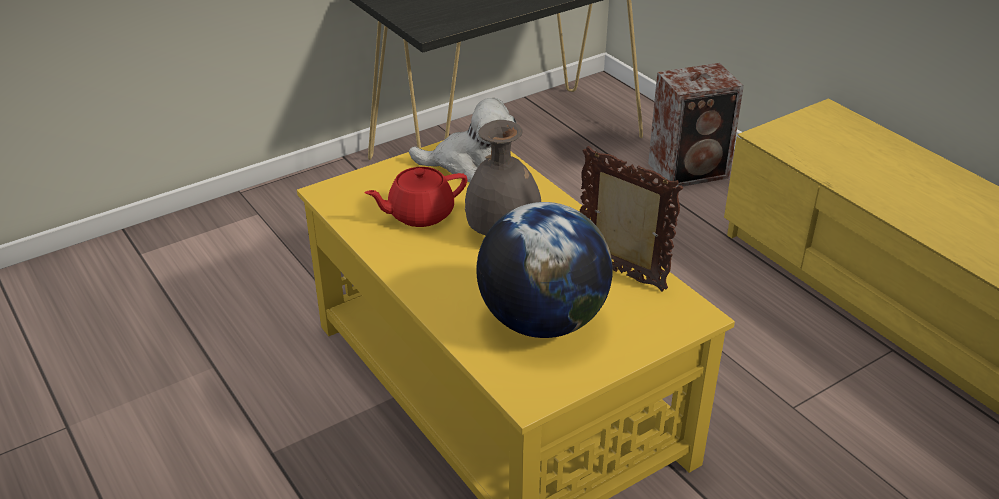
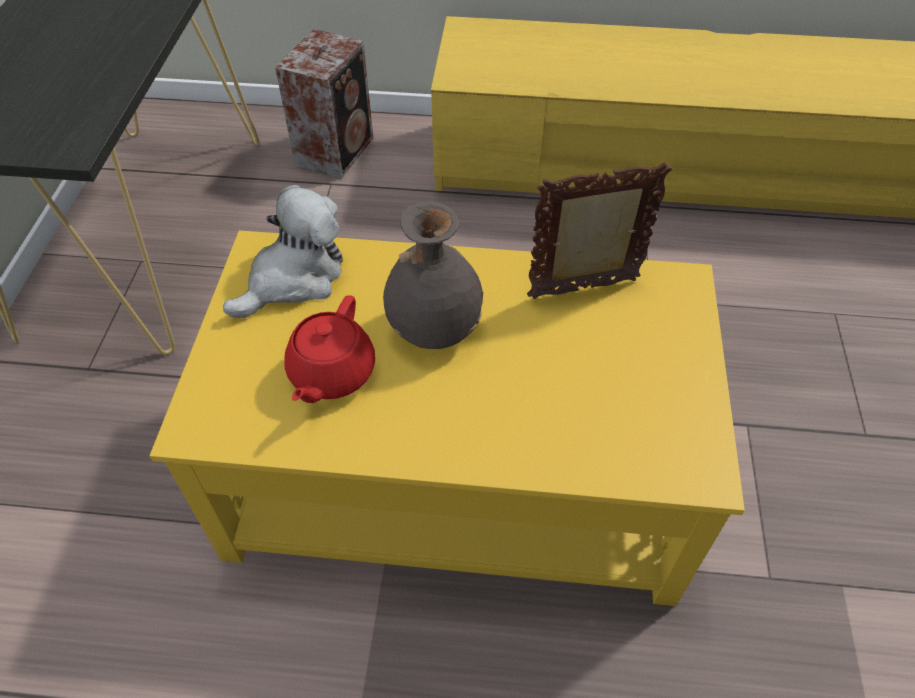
camera: 50 degrees left, 15 degrees up
globe [476,202,613,338] -> none

